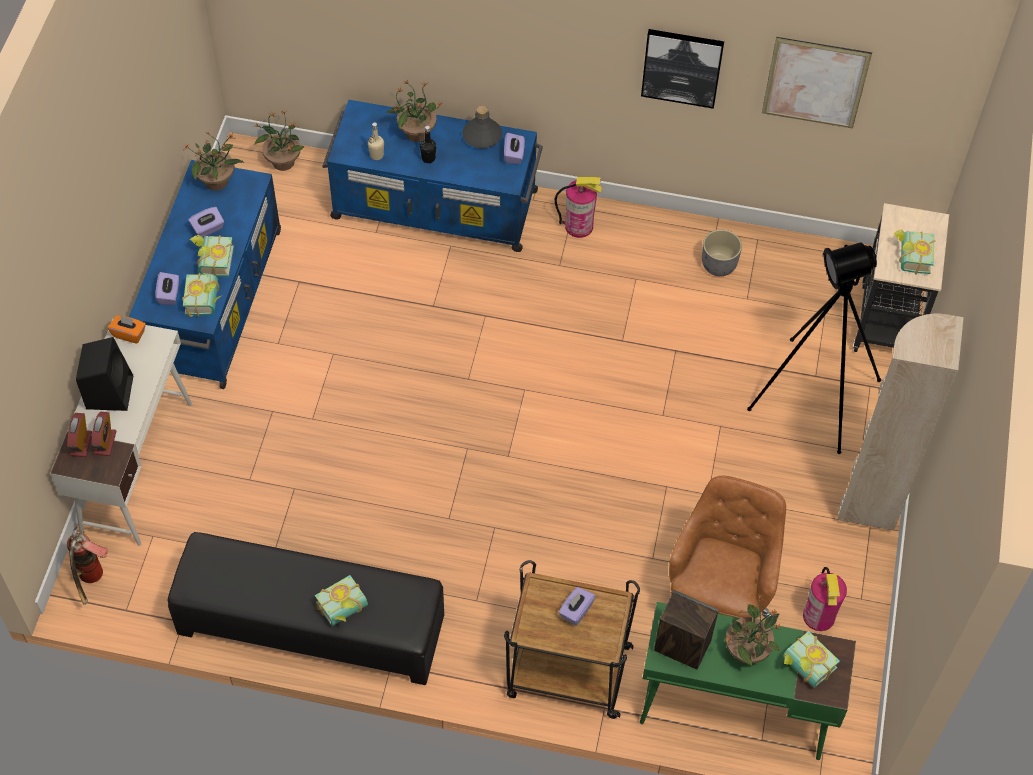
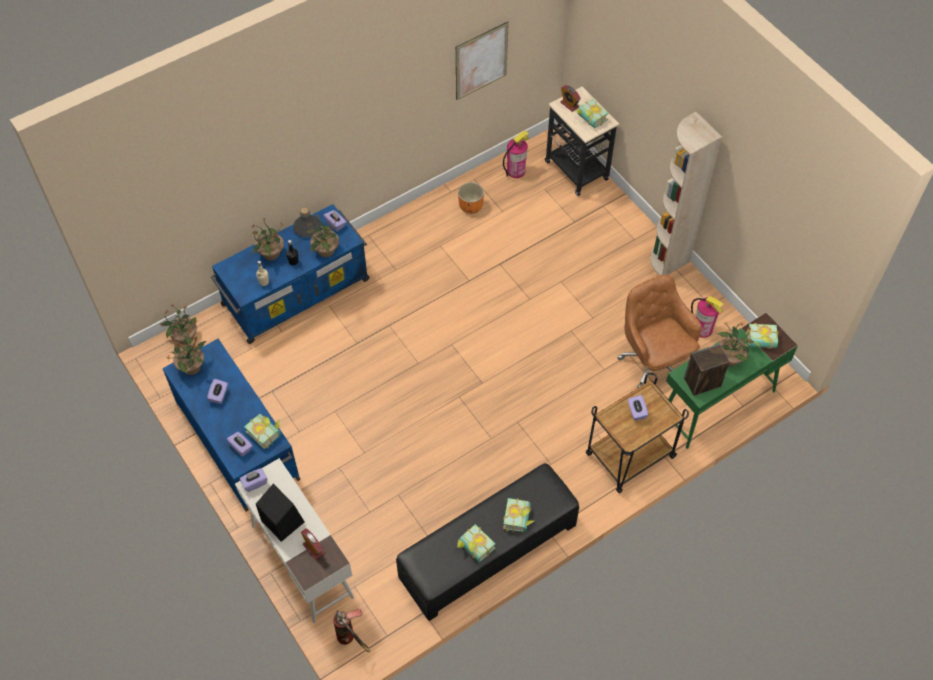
camera: 45 degrees left, 0 degrees up
alarm clock [67,413,92,457] -> alarm clock moved to [560,85,581,112]
orange tissue box [108,315,146,344] -> purple tissue box [240,468,267,492]
book [190,235,234,277] -> book moved to [457,524,495,562]
fire extinguisher [555,177,602,238] -> fire extinguisher moved to [503,130,530,178]
picture [641,29,724,109] -> none
grey planter [702,229,742,276] -> orange planter [458,182,484,214]
black floor lamp [747,242,881,454] -> none
none -> potted plant [307,215,339,257]

